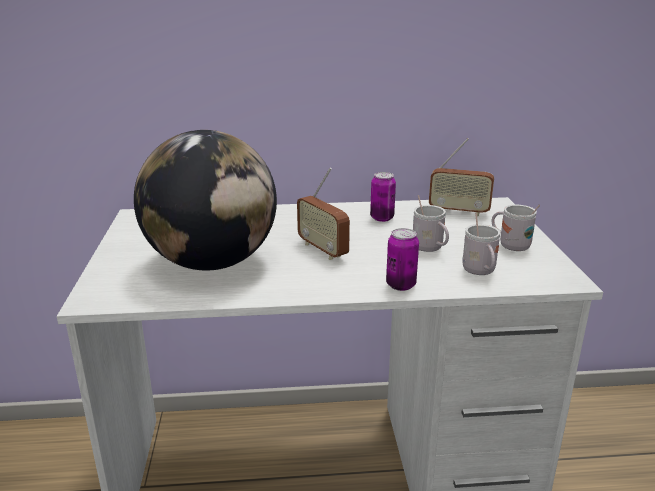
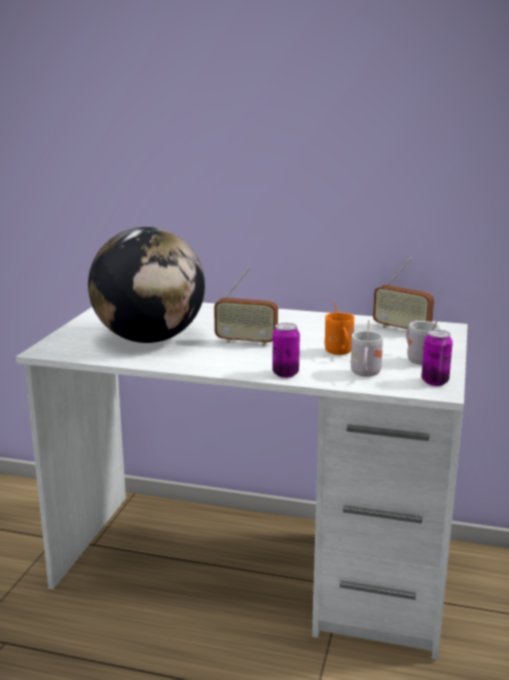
camera: 20 degrees right, 5 degrees down
radio [297,167,350,260] -> radio turned 60 degrees counterclockwise [214,267,278,346]
can [370,172,396,222] -> can moved to [421,330,453,386]
white mug [413,195,449,252] -> orange mug [324,302,355,355]

